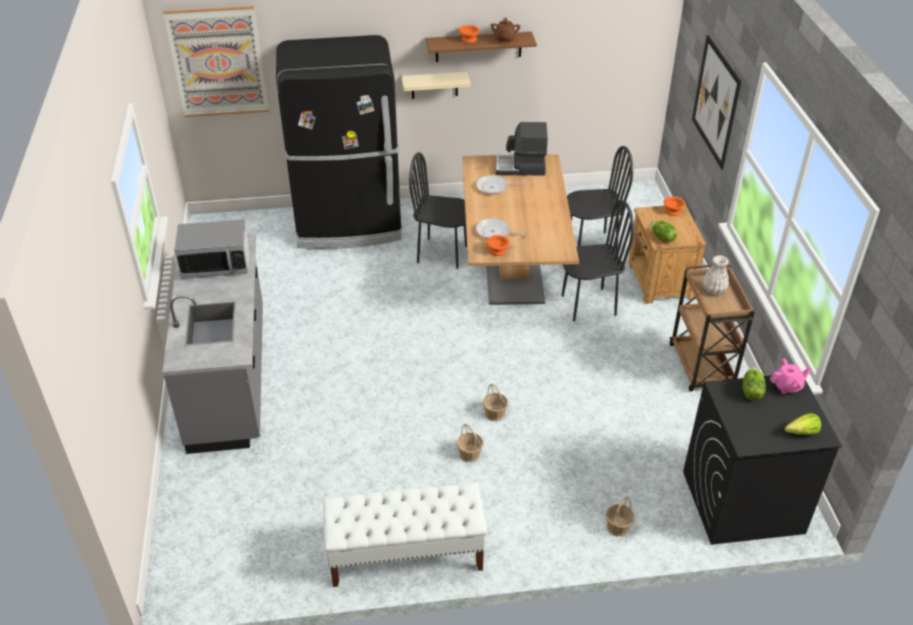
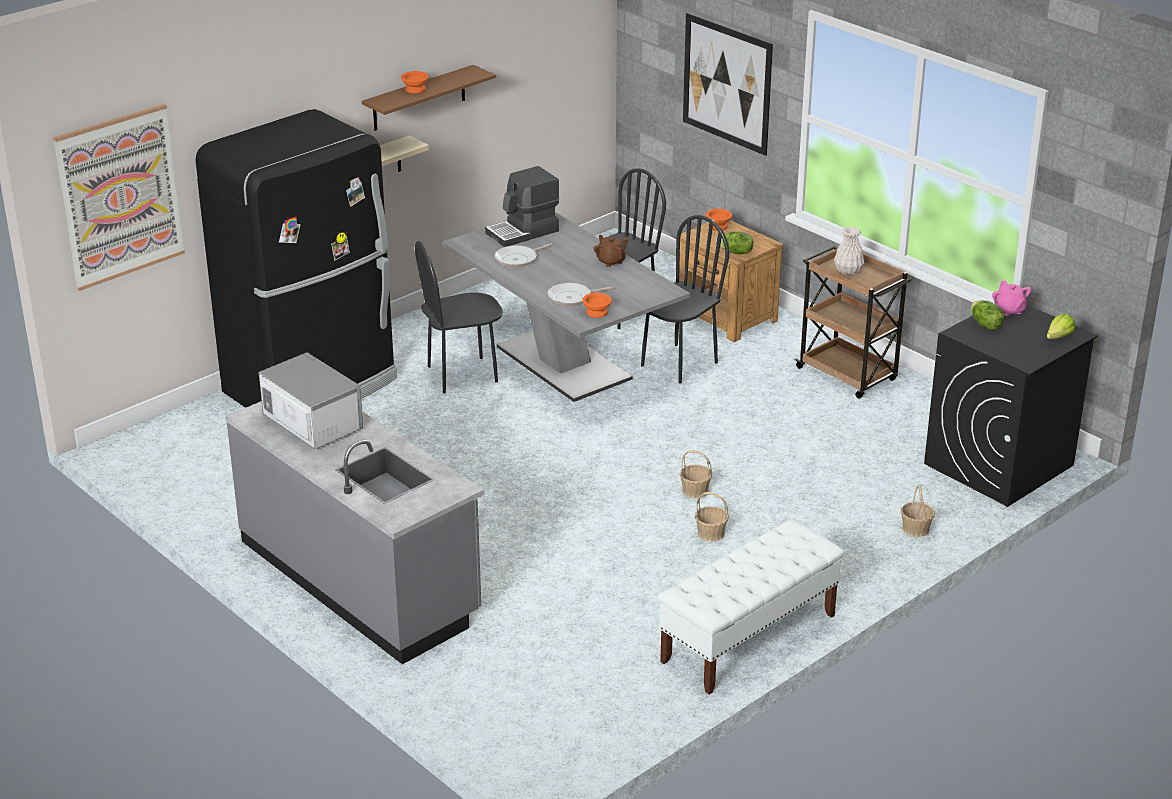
camera: 35 degrees left, 10 degrees down
microwave [174,219,249,279] -> microwave turned 90 degrees counterclockwise [259,353,363,449]
brown dining table [462,154,579,305] -> grey dining table [442,212,690,402]
brown teapot [491,18,520,43] -> brown teapot moved to [594,235,628,267]
pink teapot [770,359,812,394] -> pink teapot turned 120 degrees clockwise [992,281,1031,316]

